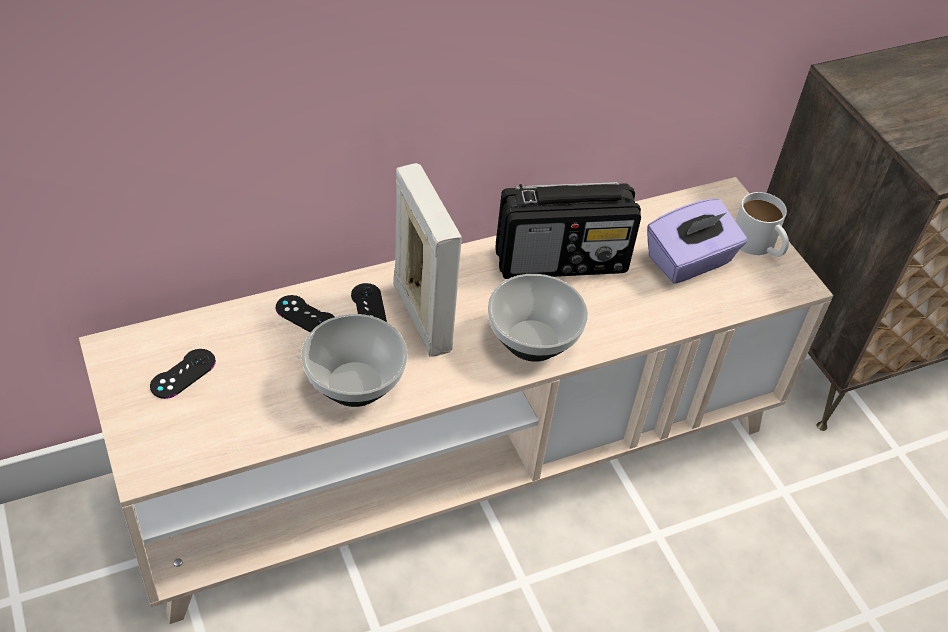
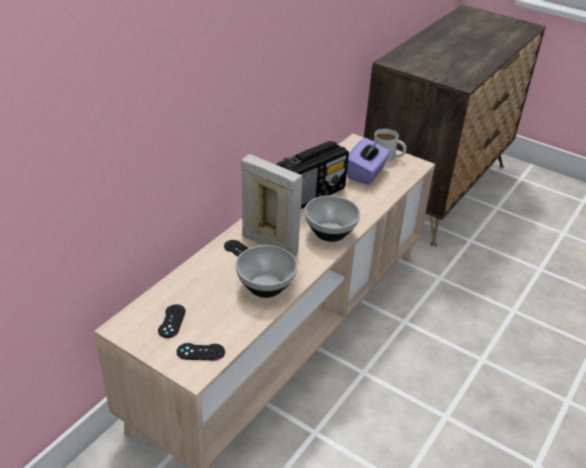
camera: 30 degrees left, 10 degrees down
black game controller [276,295,335,332] -> black game controller moved to [177,343,225,360]

